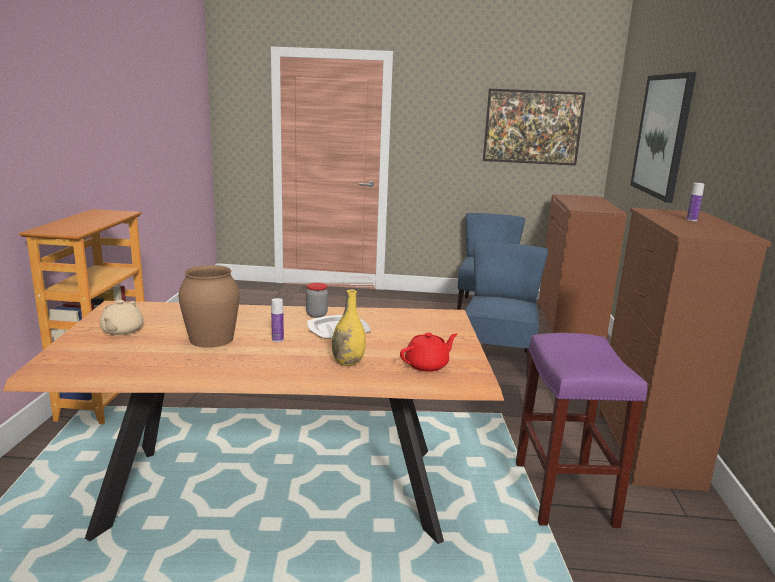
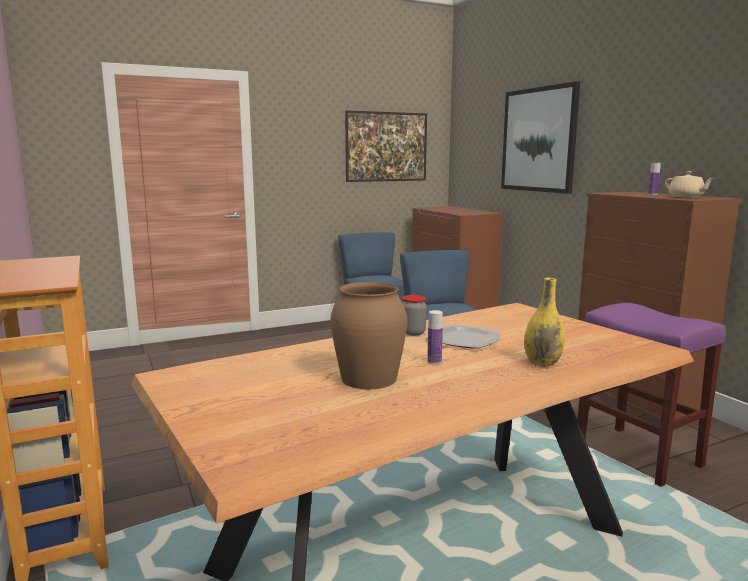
camera: 30 degrees left, 5 degrees down
beige teapot [100,300,144,335] -> beige teapot moved to [665,171,714,198]
red teapot [400,333,457,372] -> none

